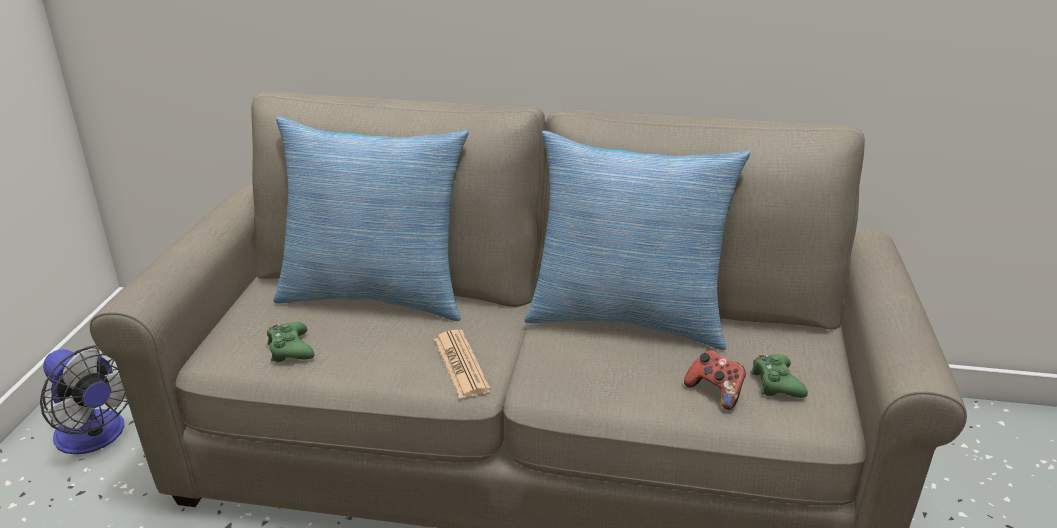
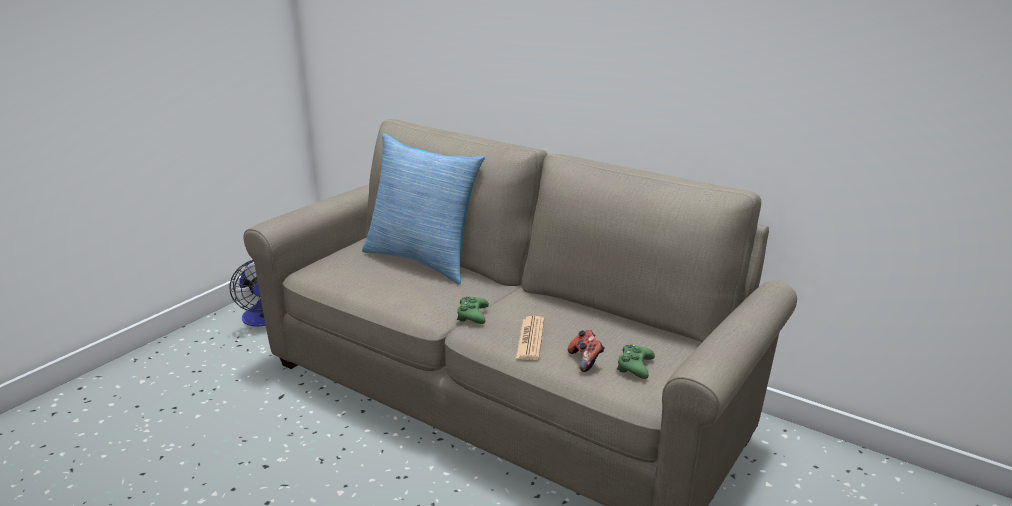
camera: 25 degrees right, 5 degrees down
green game controller [267,322,315,362] -> green game controller moved to [457,297,489,324]
newspaper [434,330,491,399] -> newspaper moved to [515,316,544,360]
pillow [525,131,750,350] -> none

